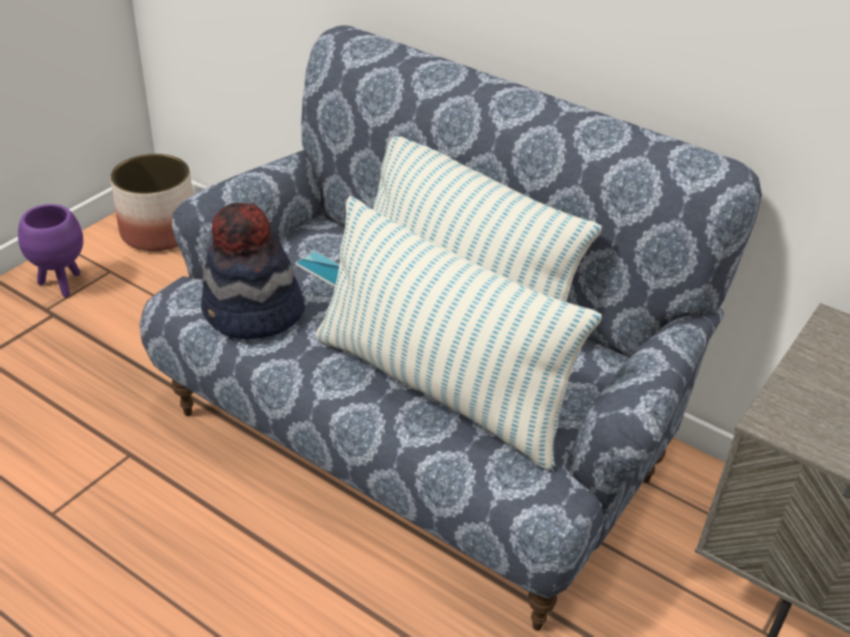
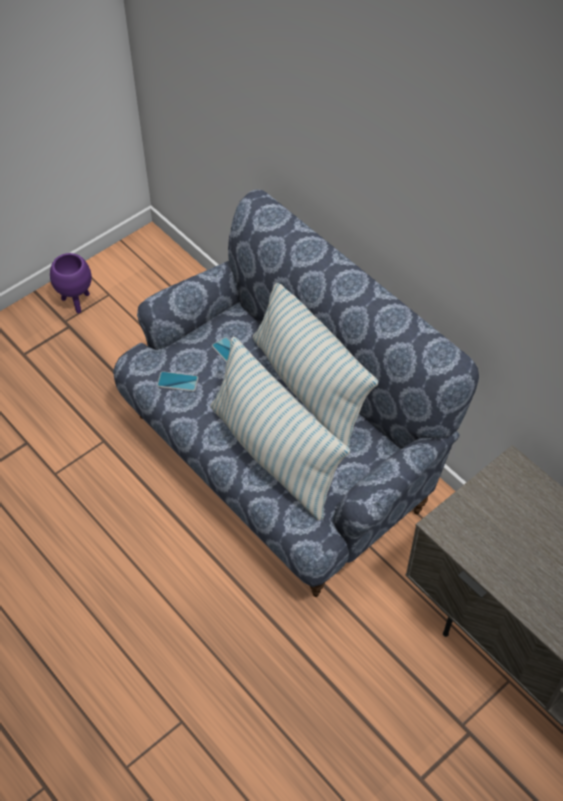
camera: 15 degrees right, 15 degrees up
planter [110,154,193,251] -> none
hat [201,203,305,339] -> phone [157,371,199,392]

